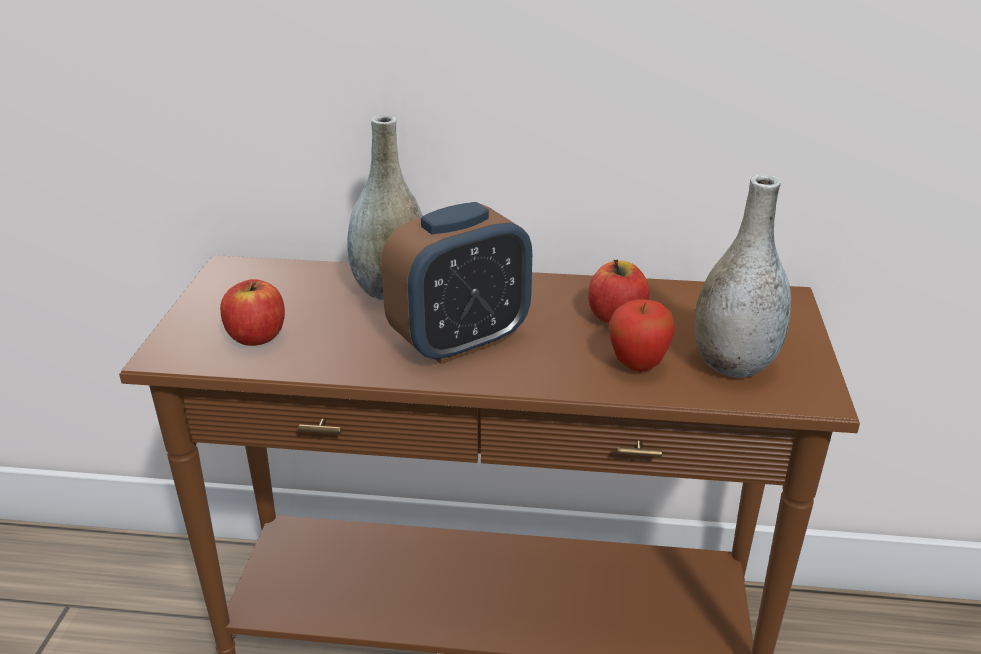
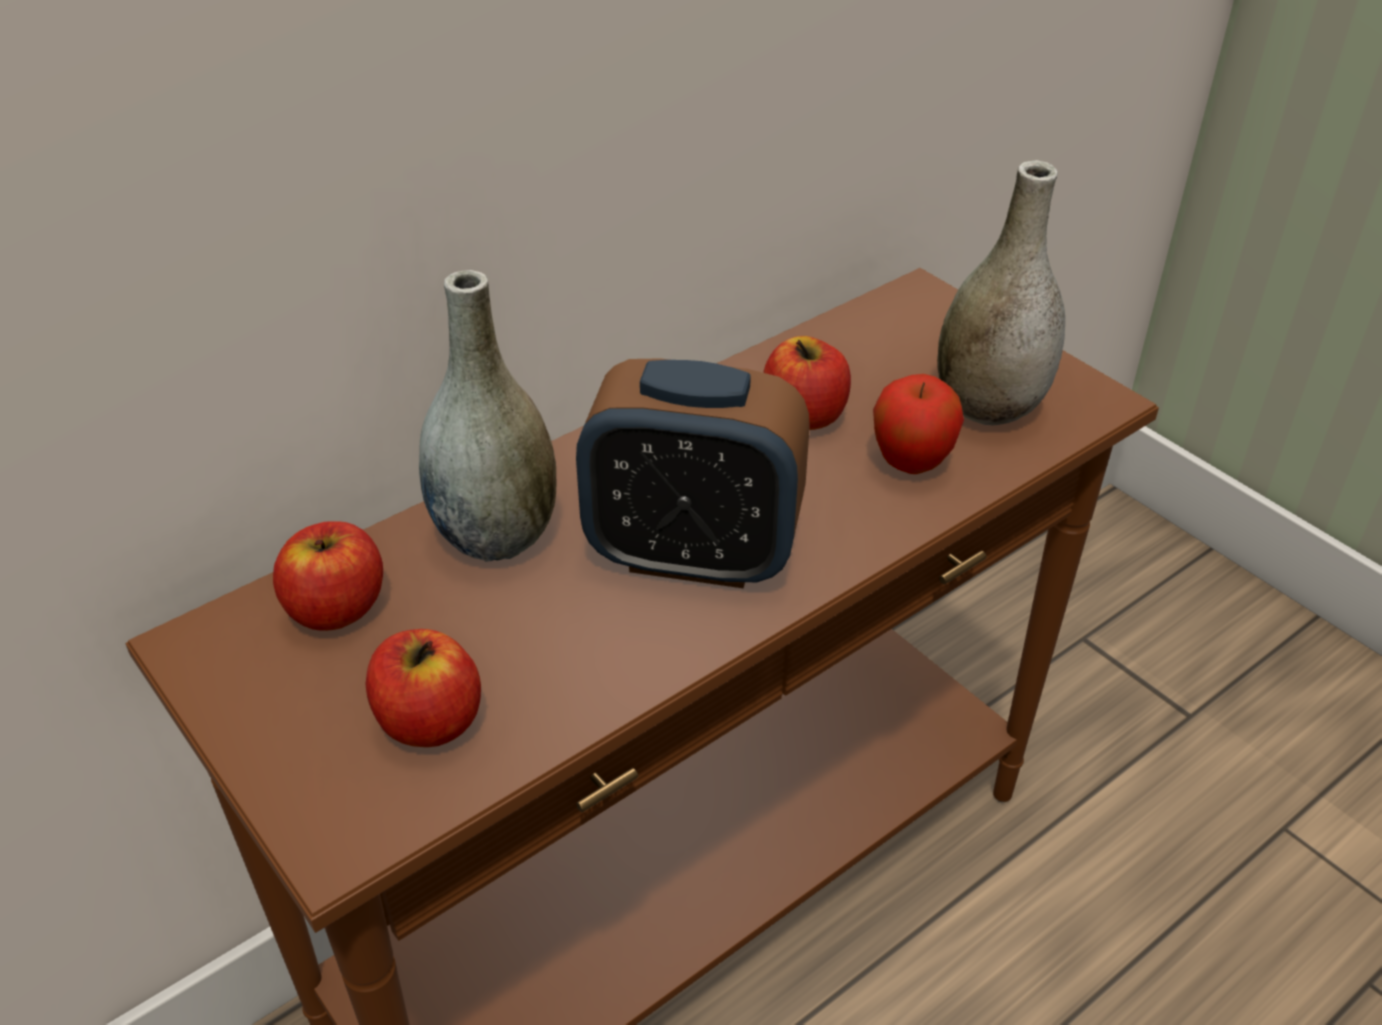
camera: 45 degrees left, 10 degrees up
alarm clock [381,202,532,364] -> alarm clock turned 90 degrees clockwise [576,358,810,588]
none -> apple [273,521,383,631]

